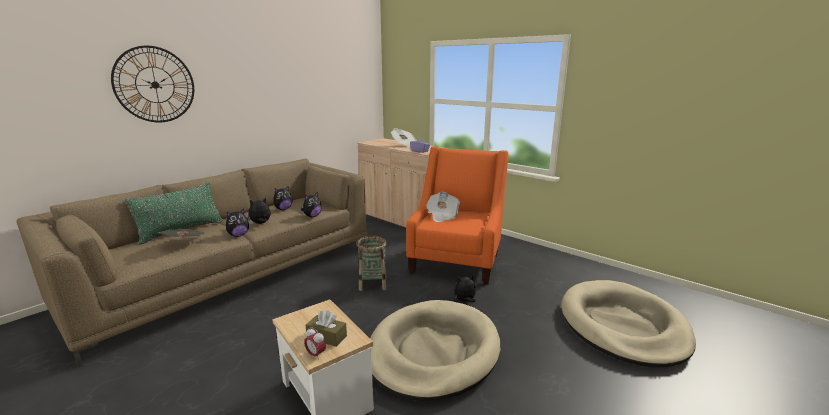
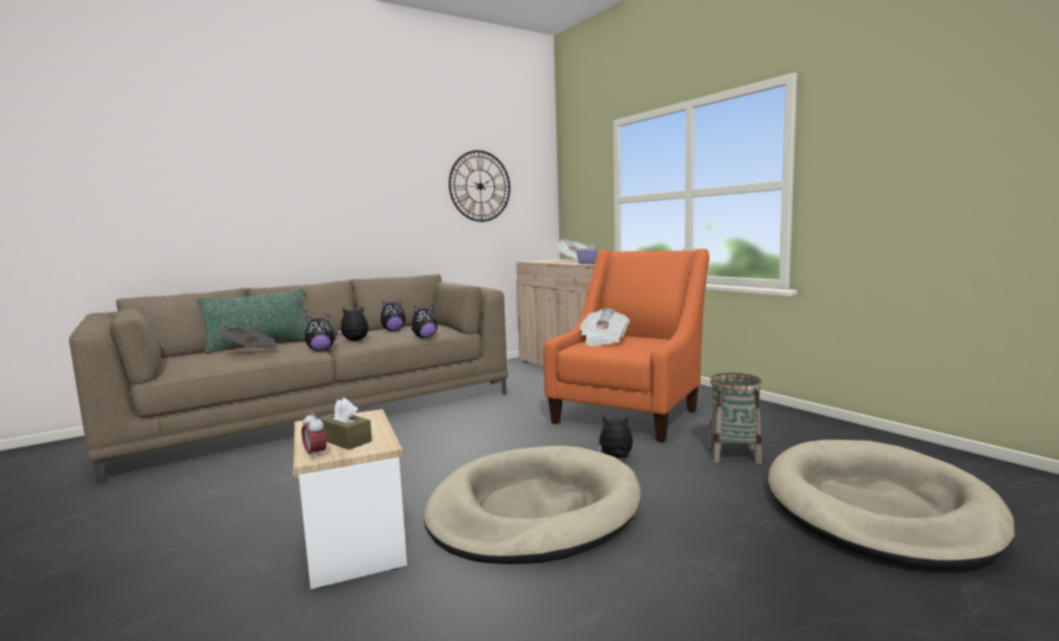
camera: 15 degrees right, 10 degrees down
wall clock [111,46,194,123] -> wall clock moved to [449,150,510,222]
basket [357,236,387,291] -> basket moved to [709,373,762,464]

